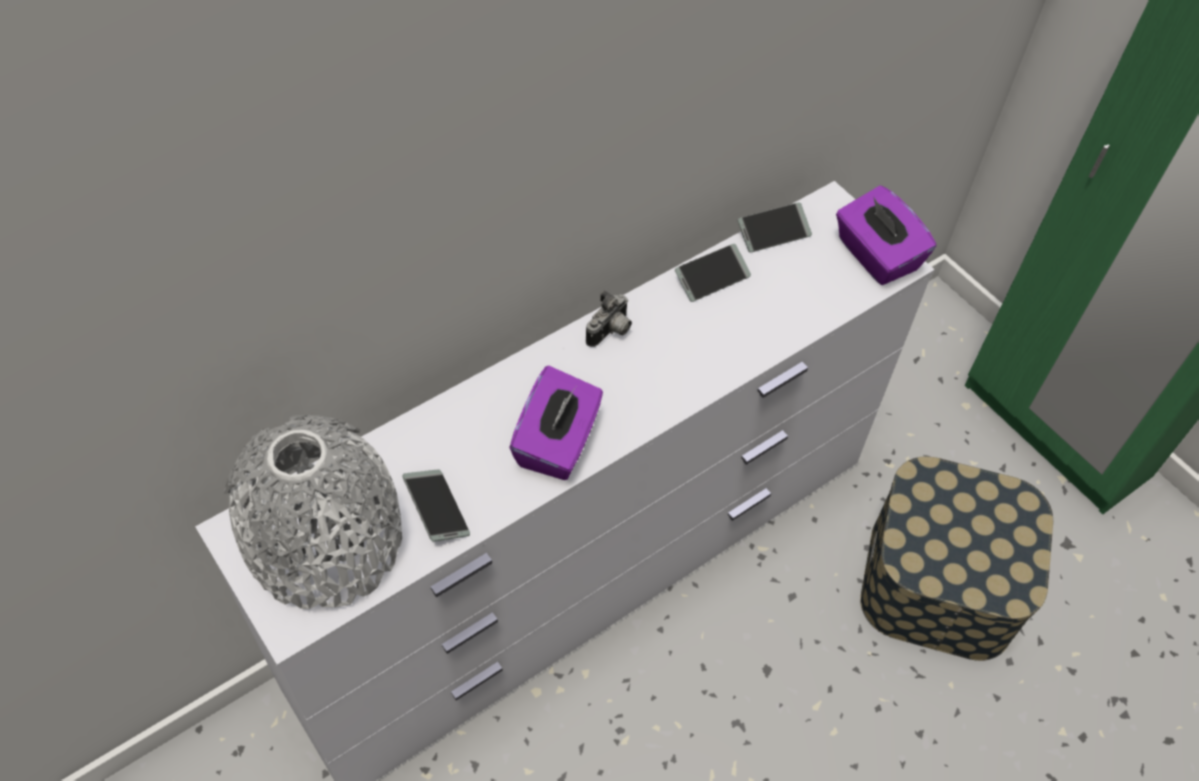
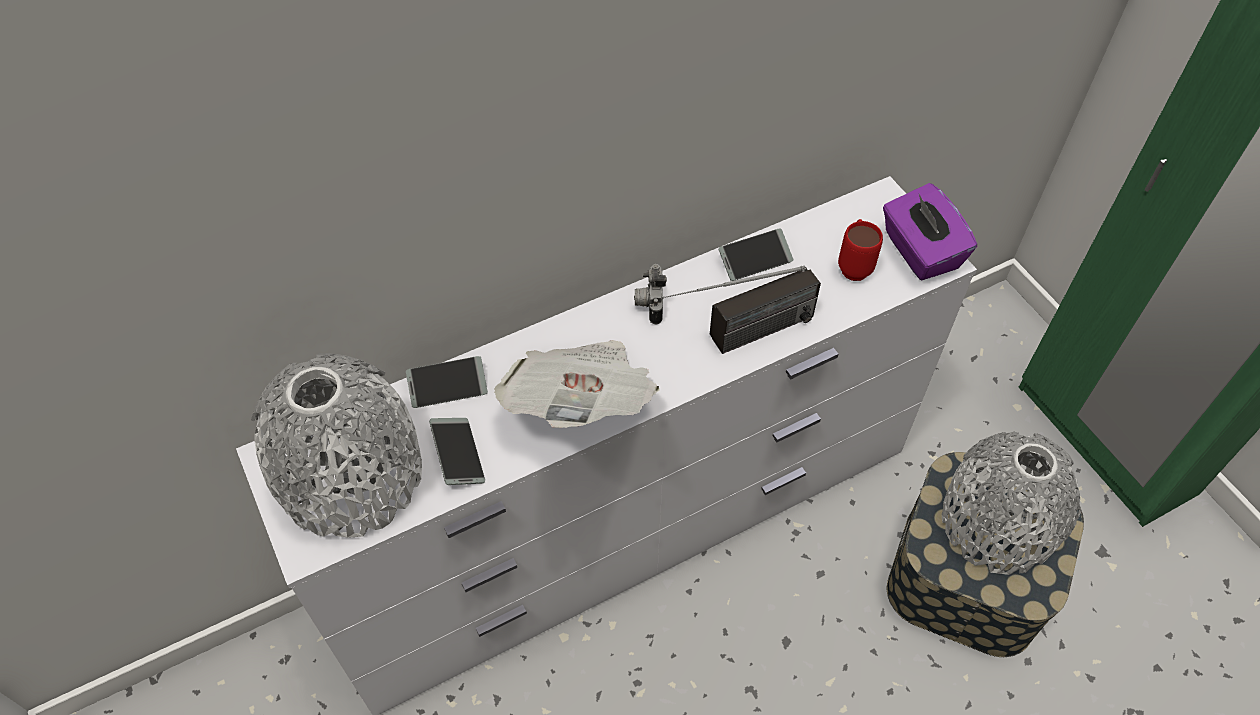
camera: 10 degrees right, 0 degrees up
purple tissue box [509,366,603,480] -> newspaper [494,340,660,428]
camera [586,291,632,347] -> camera turned 135 degrees clockwise [634,264,667,325]
phone [738,202,812,252] -> phone moved to [406,356,488,408]
none -> radio [661,266,821,354]
none -> red mug [838,219,883,281]
none -> grey vase [942,432,1082,575]

